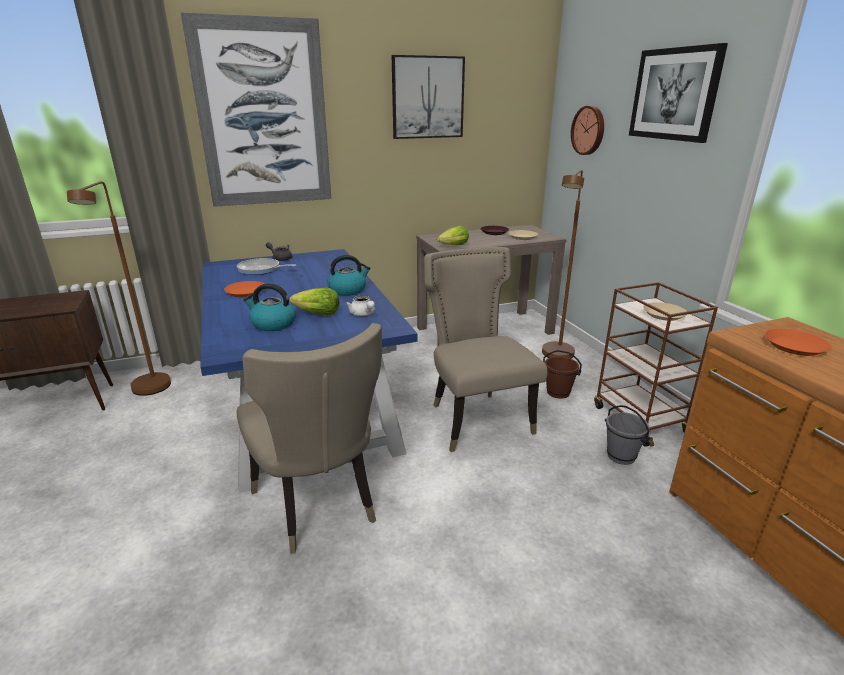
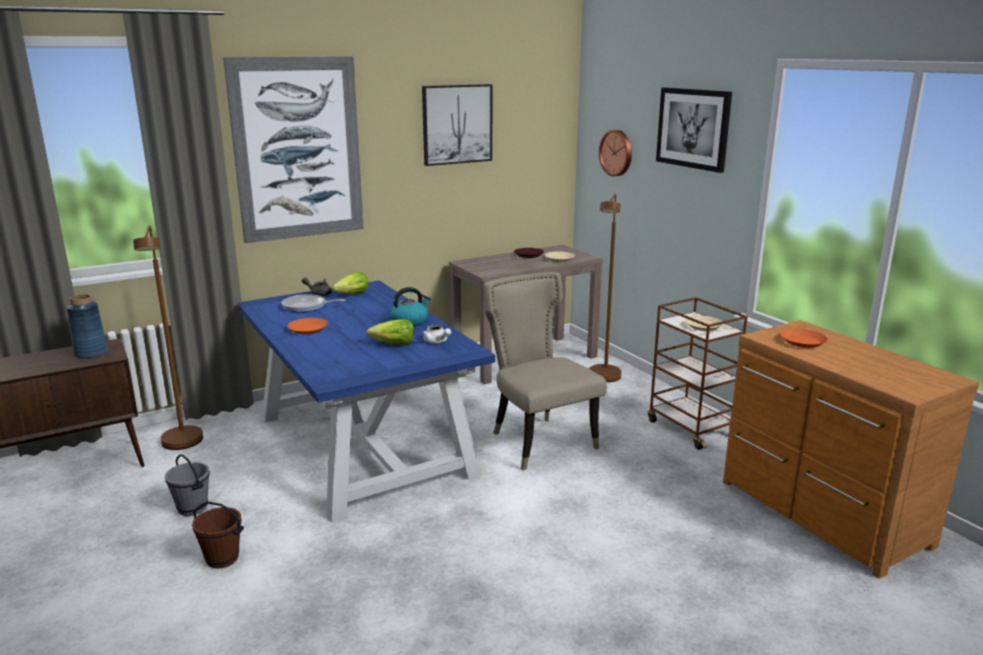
camera: 10 degrees left, 5 degrees down
beige chair [237,323,382,554] -> none
kettle [243,283,296,331] -> none
lettuce [437,225,469,245] -> lettuce moved to [332,271,369,294]
brown bucket [543,350,582,399] -> brown bucket moved to [192,502,244,569]
grey bucket [605,405,650,465] -> grey bucket moved to [165,454,210,516]
none -> blue vase [67,294,108,359]

